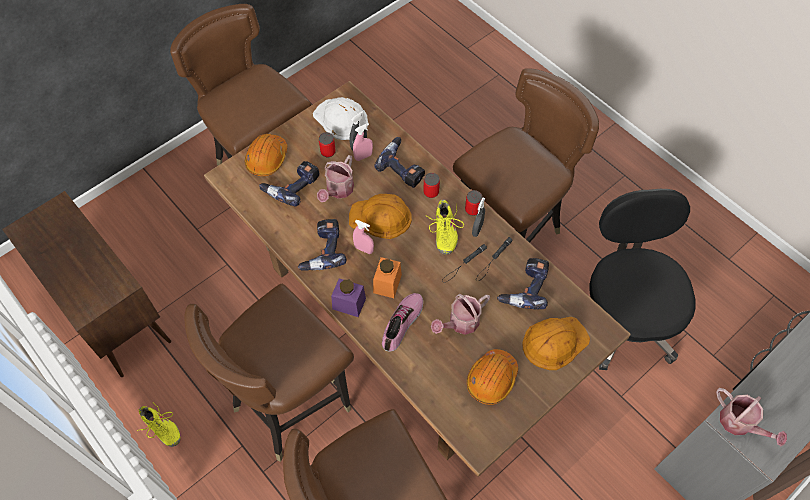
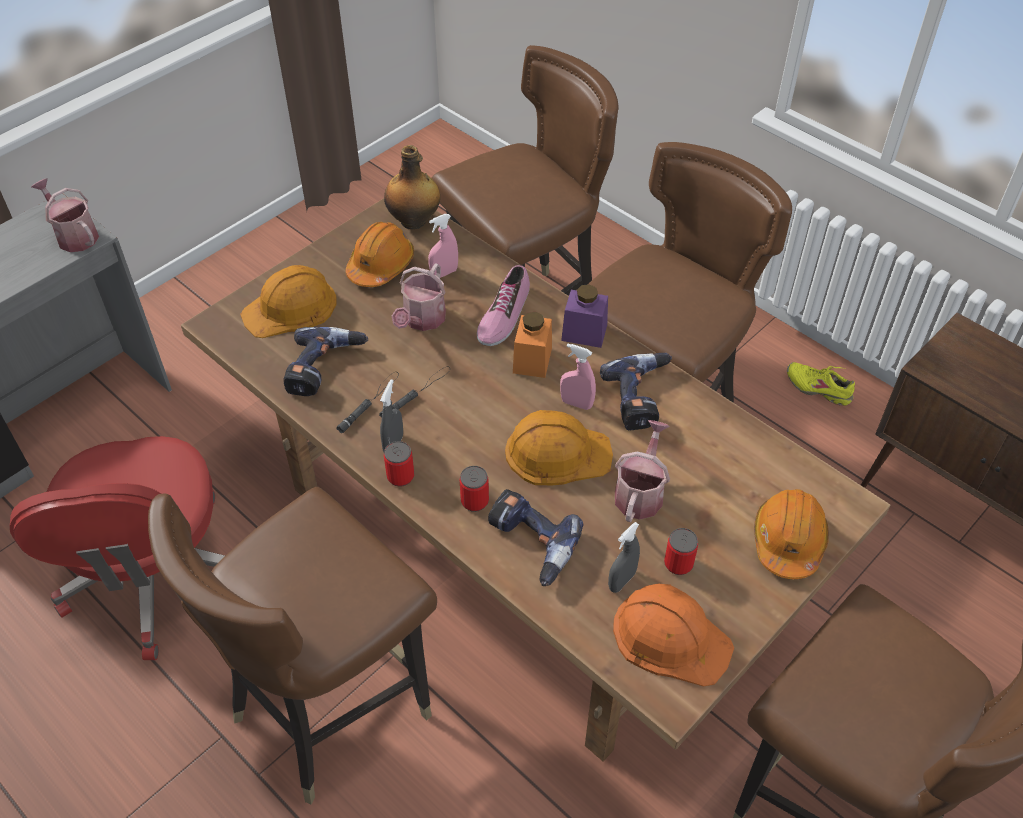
camera: 175 degrees right, 10 degrees down
power drill [259,161,320,206] -> none
white hard hat [313,97,368,140] -> orange hard hat [613,584,734,686]
pink spray bottle [353,123,373,161] -> pink spray bottle moved to [428,214,458,278]
yellow shoe [425,199,464,255] -> none
watering can [431,294,490,335] -> watering can turned 150 degrees clockwise [392,263,446,331]
black office chair [589,189,696,370] -> red office chair [10,436,225,660]
none -> bottle [384,145,440,229]

